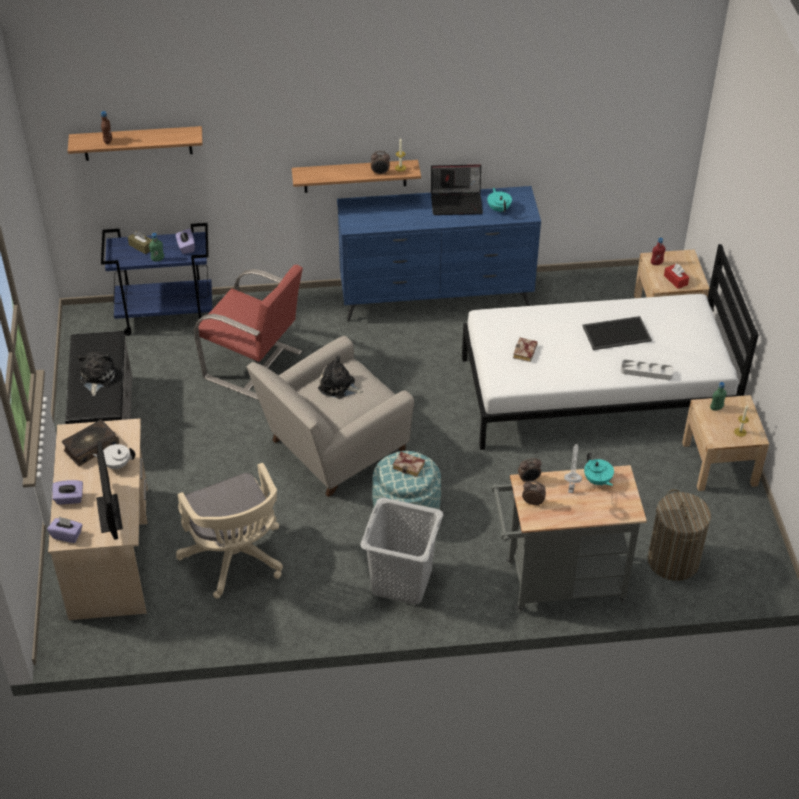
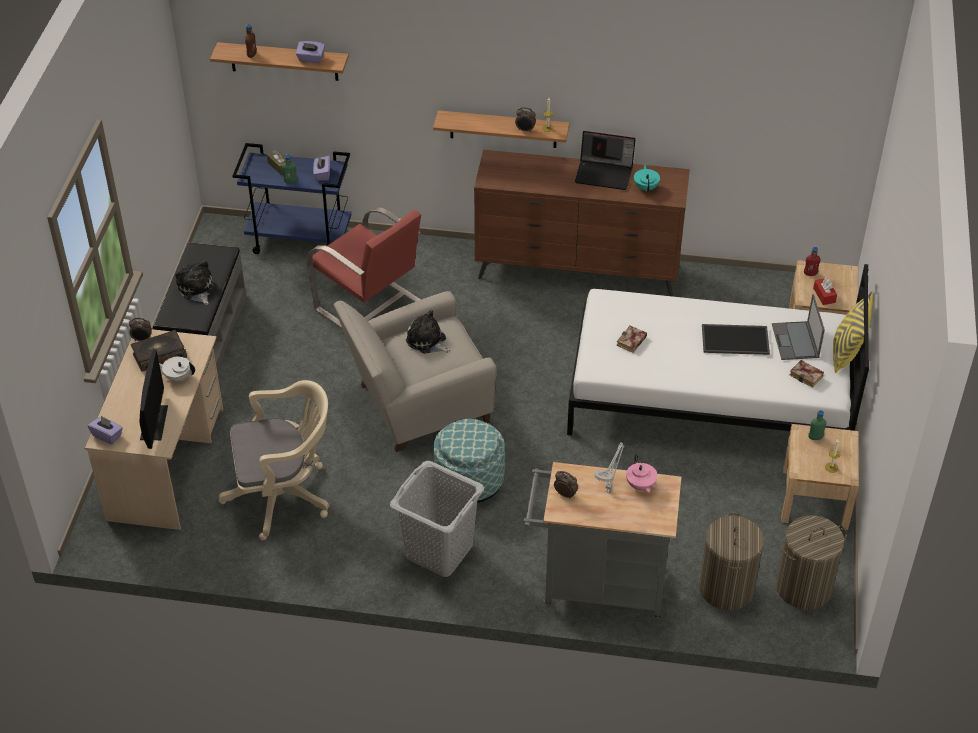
camera: 15 degrees right, 0 degrees up
purple tissue box [52,480,83,504] -> purple tissue box moved to [296,41,325,63]
plush toy [78,352,115,396] -> plush toy turned 45 degrees counterclockwise [175,260,215,305]
beige office chair [176,463,283,599] -> beige office chair turned 90 degrees counterclockwise [219,380,329,540]
blue dresser [337,186,541,322] -> brown dresser [474,150,690,297]
book [393,452,425,477] -> book moved to [789,360,824,388]
alarm clock [518,458,542,483] -> alarm clock moved to [129,318,152,341]
turquoise teapot [584,452,614,486] -> pink teapot [626,455,658,493]
grey tray [621,359,674,380] -> none
none -> laptop [772,294,825,360]
none -> laundry basket [776,515,847,610]
none -> yellow pillow [833,291,873,373]

